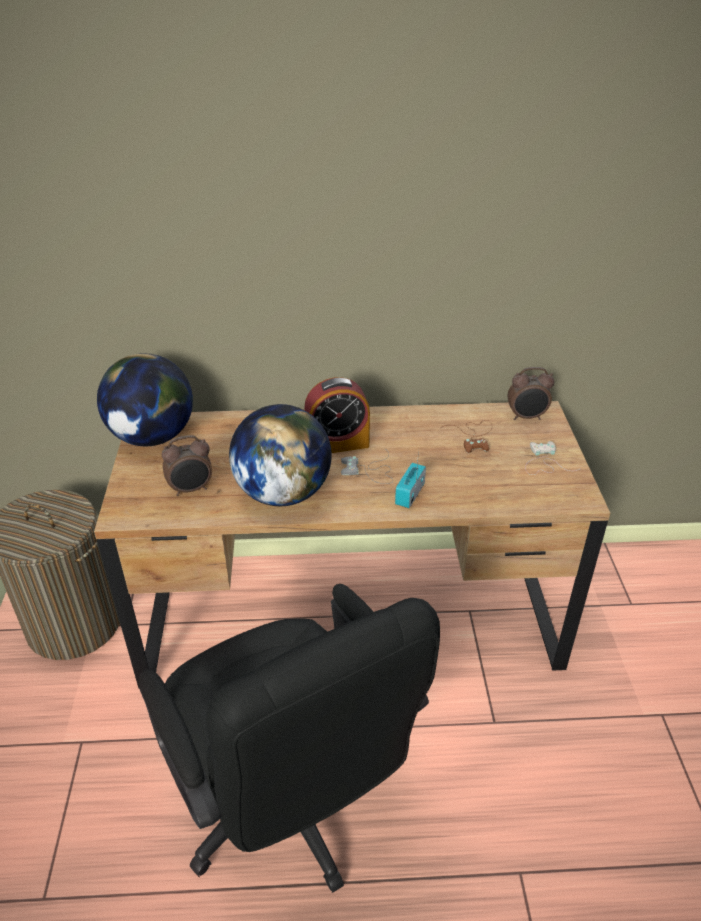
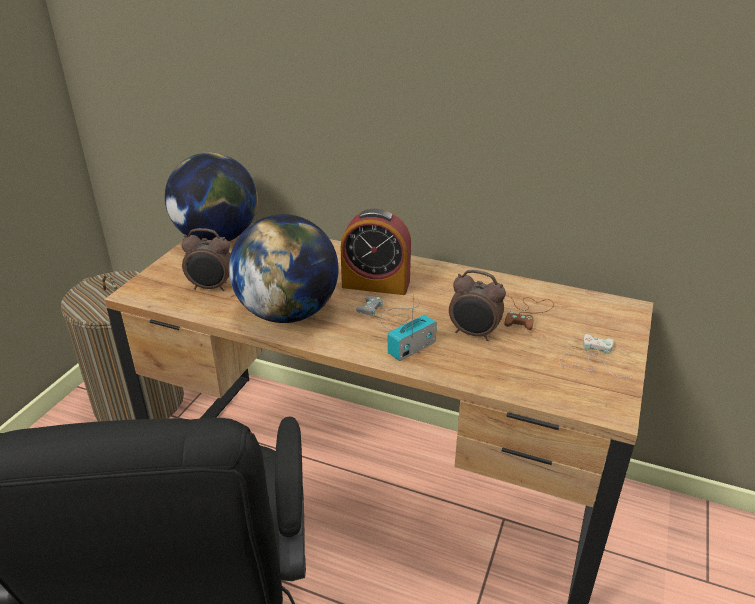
camera: 25 degrees right, 5 degrees down
alarm clock [508,367,554,420] -> alarm clock moved to [449,270,506,341]

